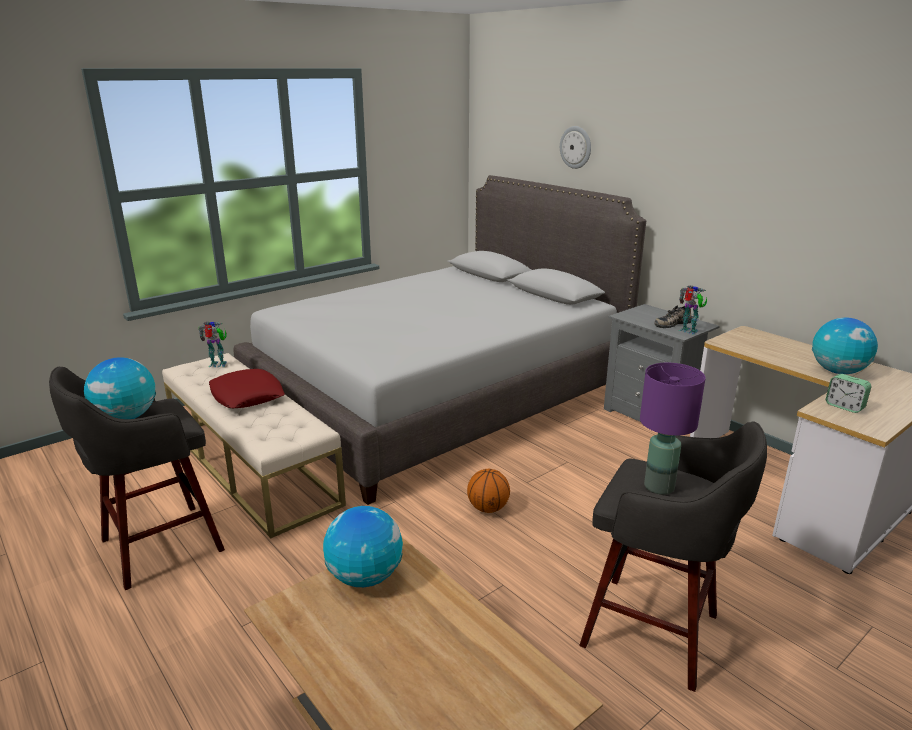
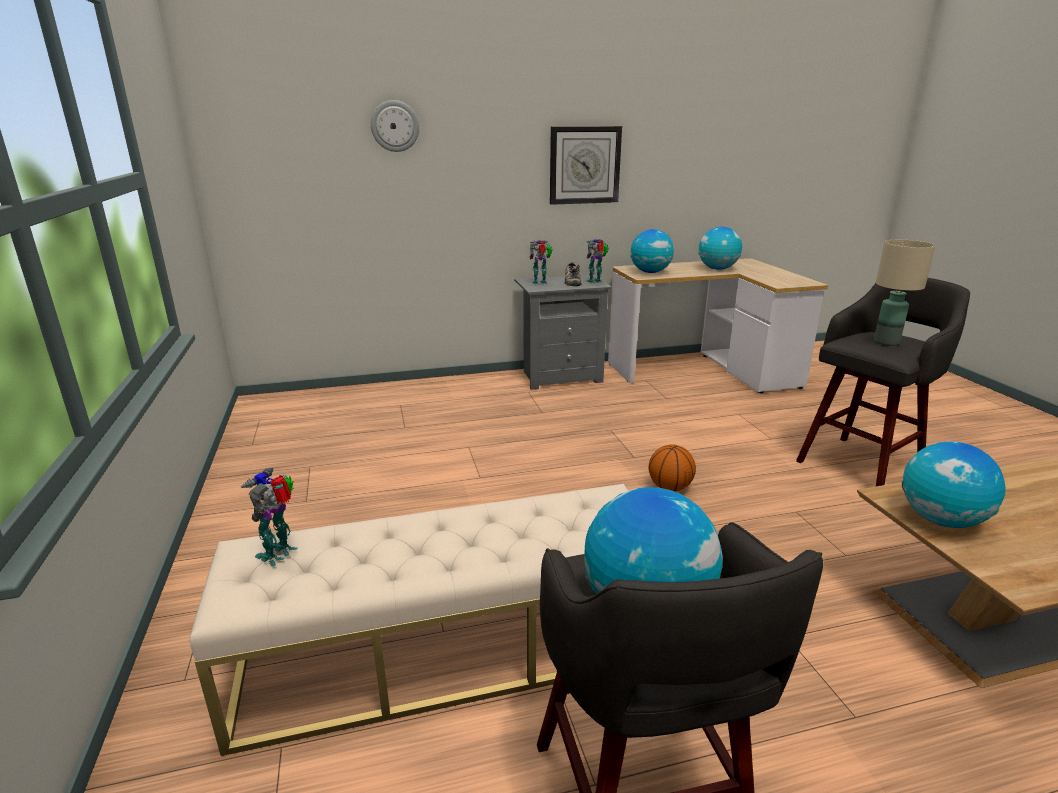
camera: 65 degrees left, 0 degrees up
red pillow [209,369,285,408] -> none
grey bed [234,175,646,505] -> none
purple table lamp [640,363,706,495] -> beige table lamp [874,240,936,346]
alarm clock [826,374,871,413] -> none
none -> toy robot [530,240,553,285]
none -> wall clock [550,126,622,205]
none -> globe [631,229,674,273]

